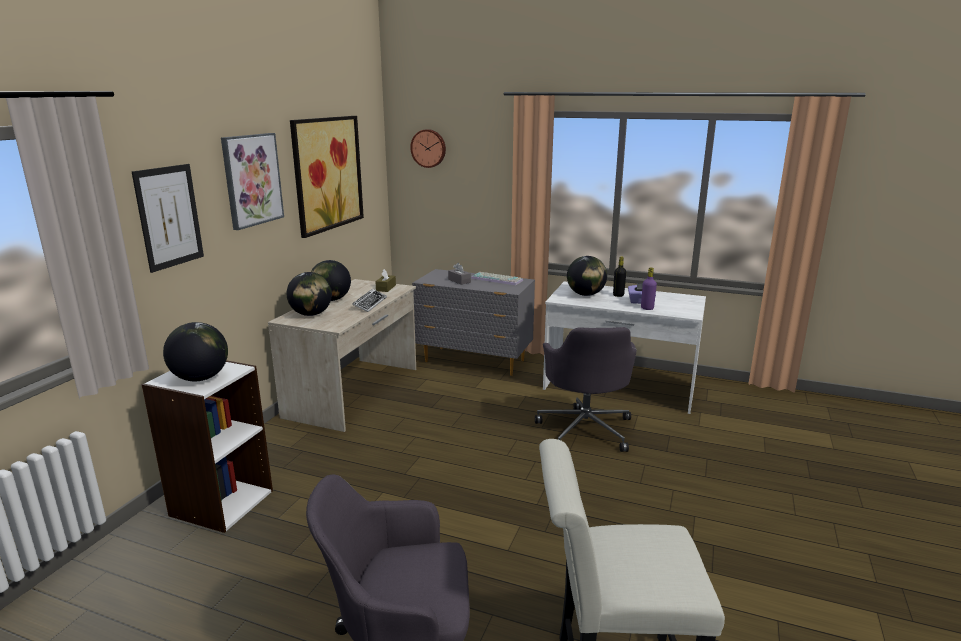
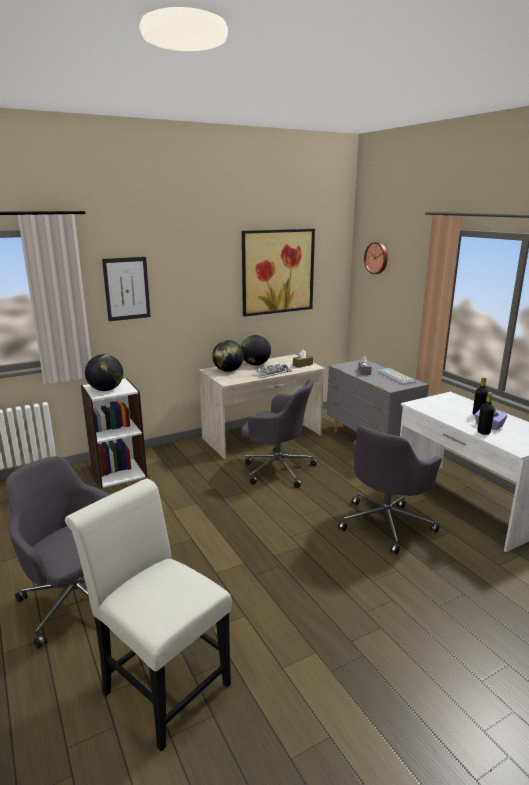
camera: 40 degrees right, 0 degrees up
picture [221,133,284,230] -> none
globe [567,256,607,296] -> none
purple bottle [641,267,657,310] -> black bottle [478,392,495,435]
none -> grey office chair [241,379,318,488]

